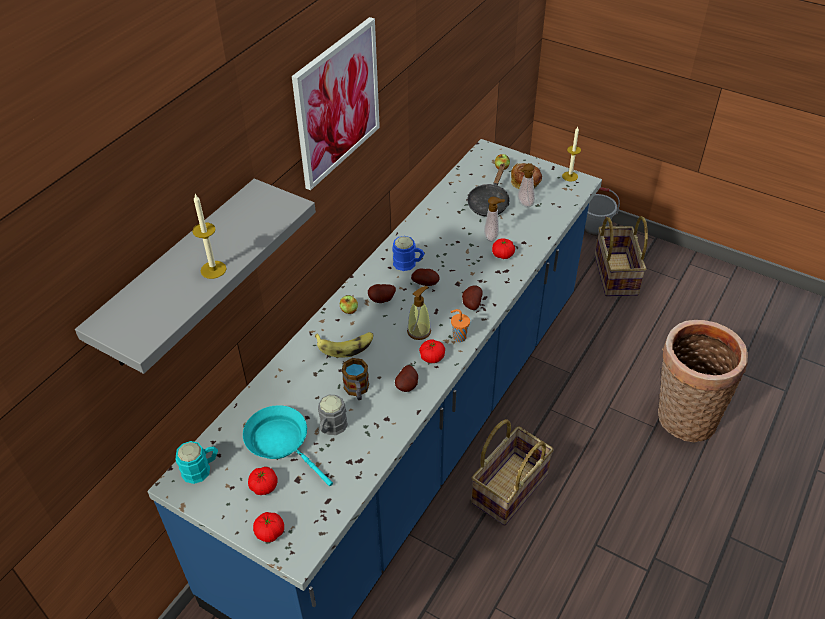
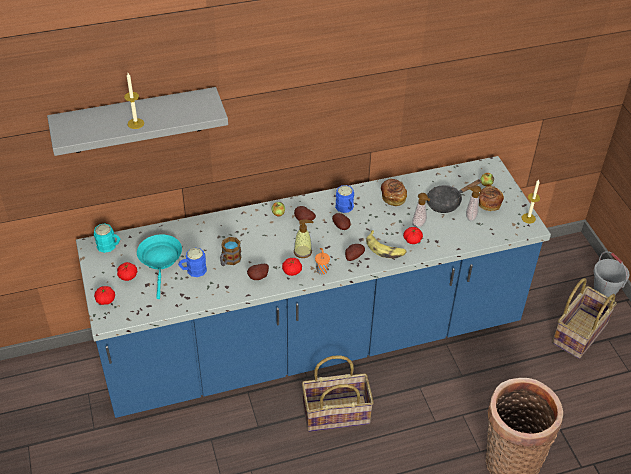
camera: 40 degrees right, 0 degrees up
picture [292,17,380,190] -> none
banana [315,332,373,358] -> banana moved to [366,230,407,258]
grey mug [318,395,348,435] -> blue mug [178,248,207,277]
none -> bread [381,179,407,206]

